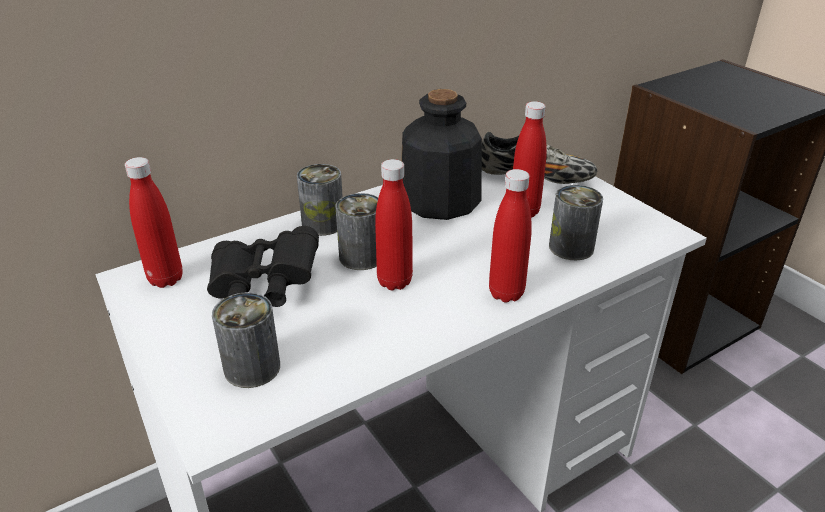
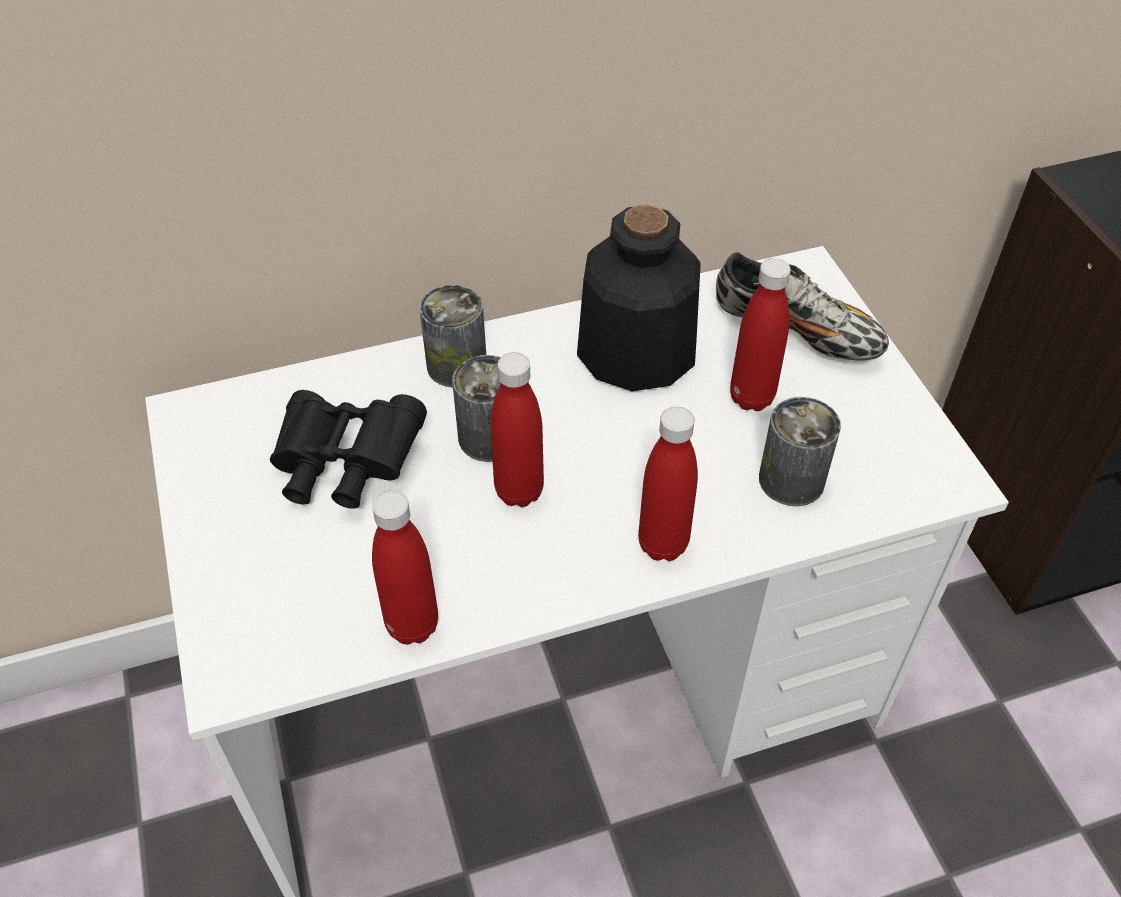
camera: 15 degrees right, 15 degrees up
red bottle [125,157,183,288] -> red bottle moved to [372,491,438,645]
can [212,292,280,388] -> none

